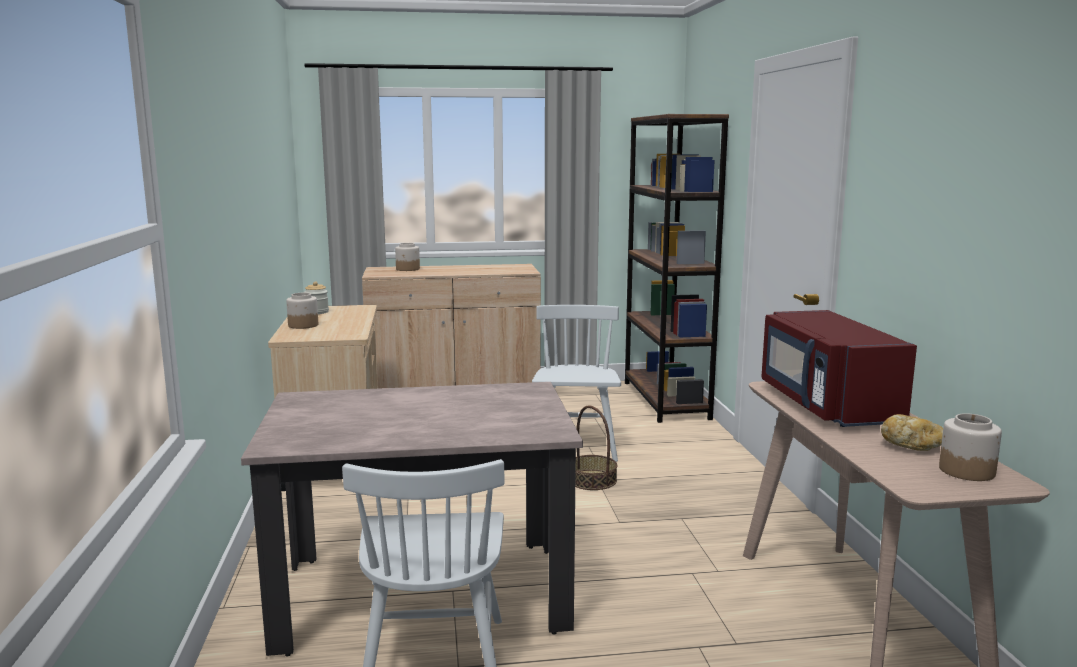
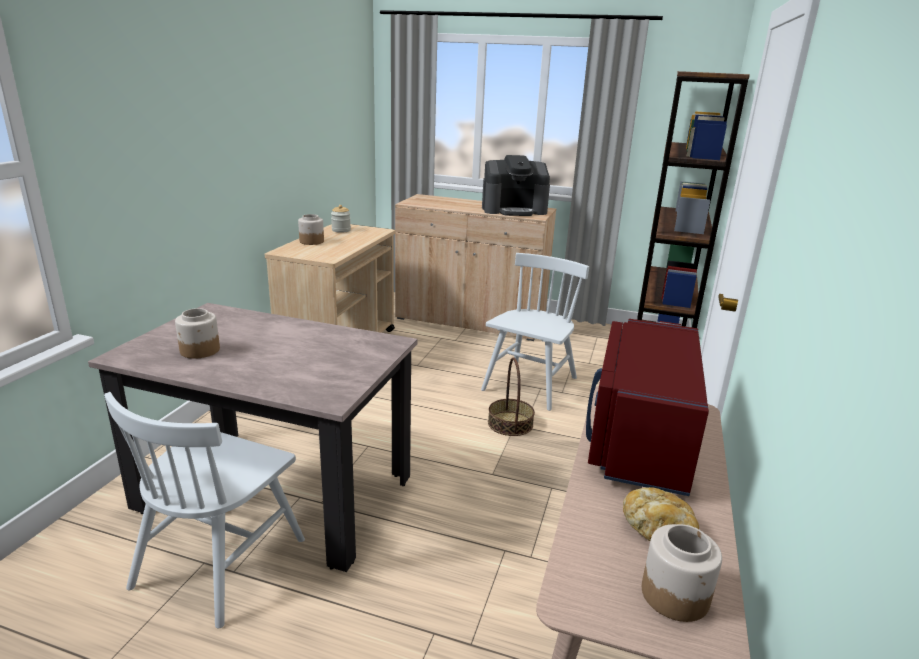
camera: 25 degrees right, 10 degrees up
jar [395,243,420,271] -> jar moved to [175,308,220,359]
none -> coffee machine [482,155,550,216]

